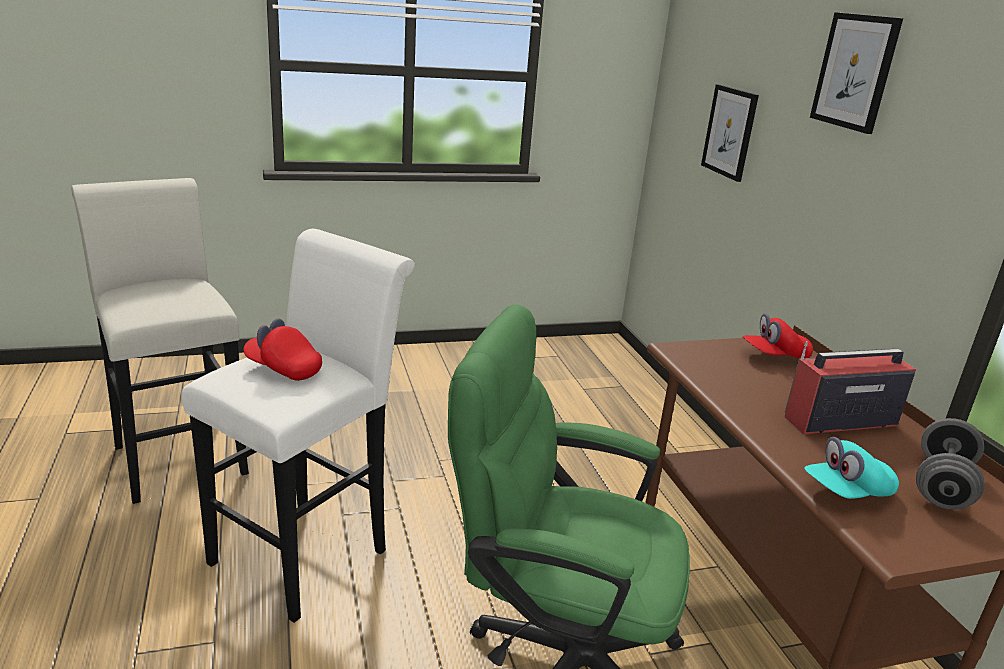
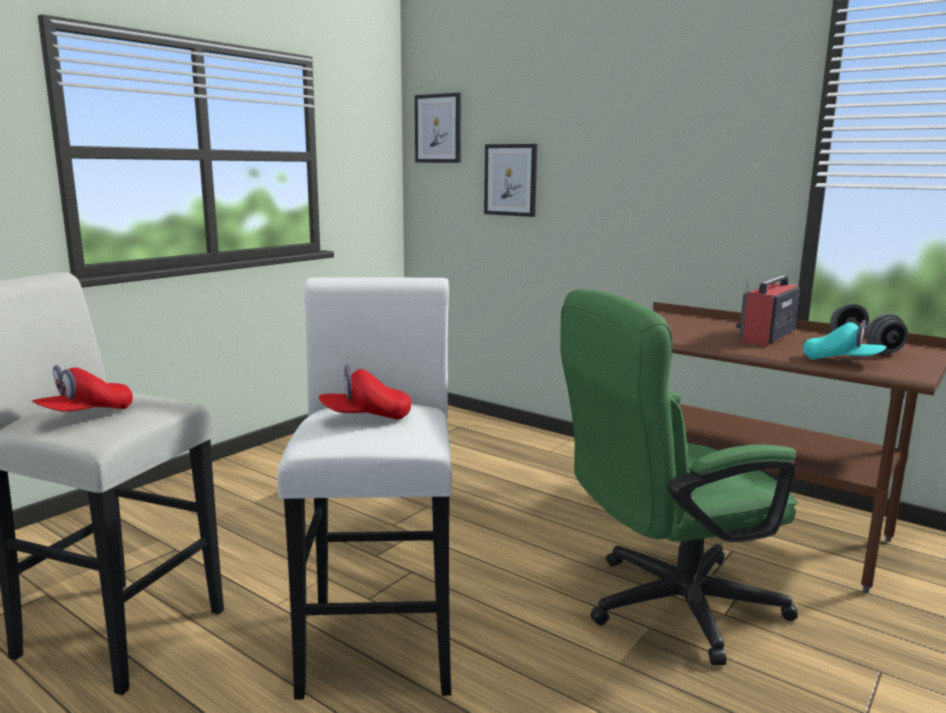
camera: 35 degrees left, 10 degrees down
red cap [742,313,813,358] -> red cap moved to [32,365,133,412]
turquoise cap [805,437,899,499] -> turquoise cap turned 90 degrees counterclockwise [803,320,886,359]
picture [810,12,903,134] -> picture moved to [415,93,461,163]

